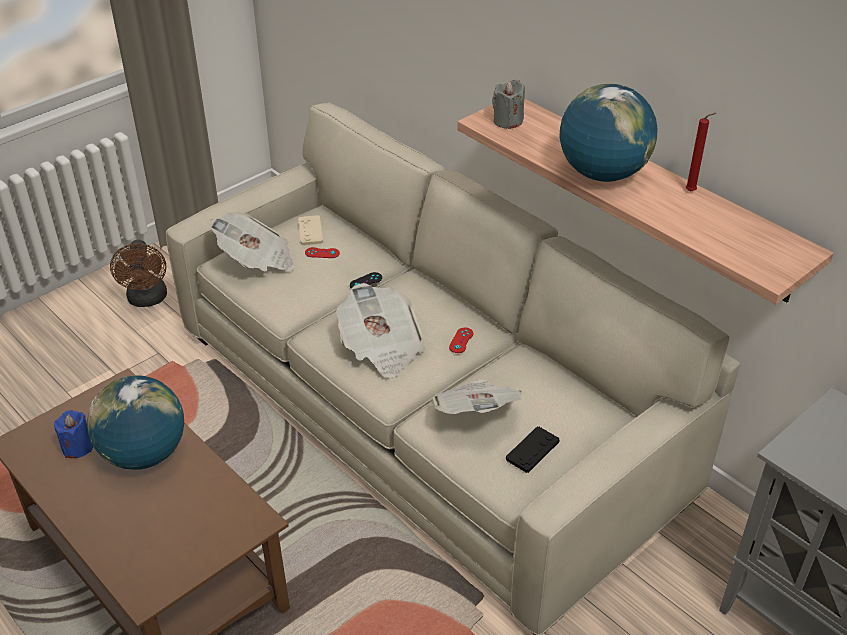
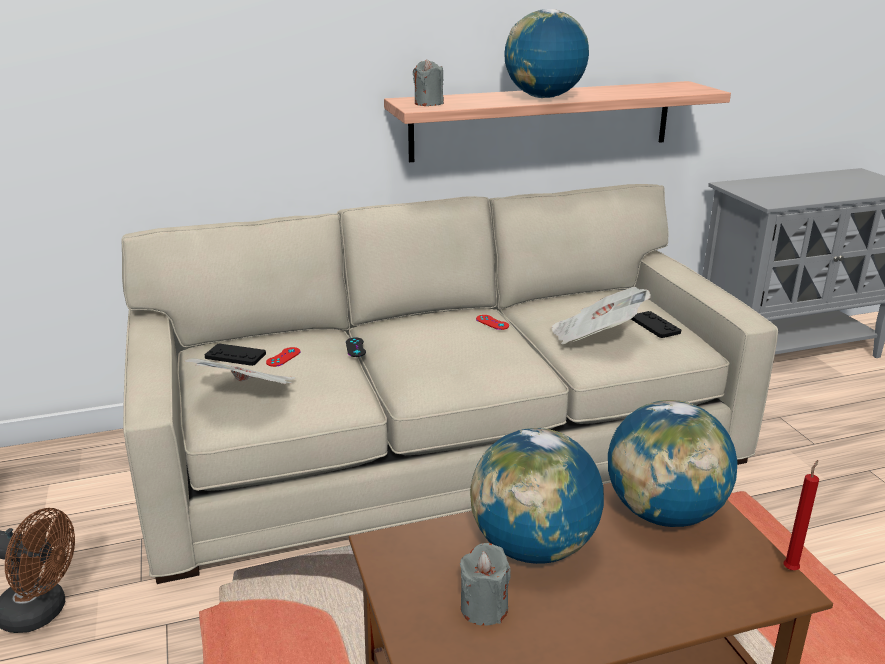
camera: 65 degrees left, 15 degrees down
blue candle [54,410,93,458] -> grey candle [460,543,511,626]
beige game controller [298,215,323,245] -> black game controller [204,343,266,366]
newspaper [336,283,425,379] -> none
red candle [686,113,716,192] -> red candle moved to [784,460,819,570]
none -> globe [608,400,738,527]

